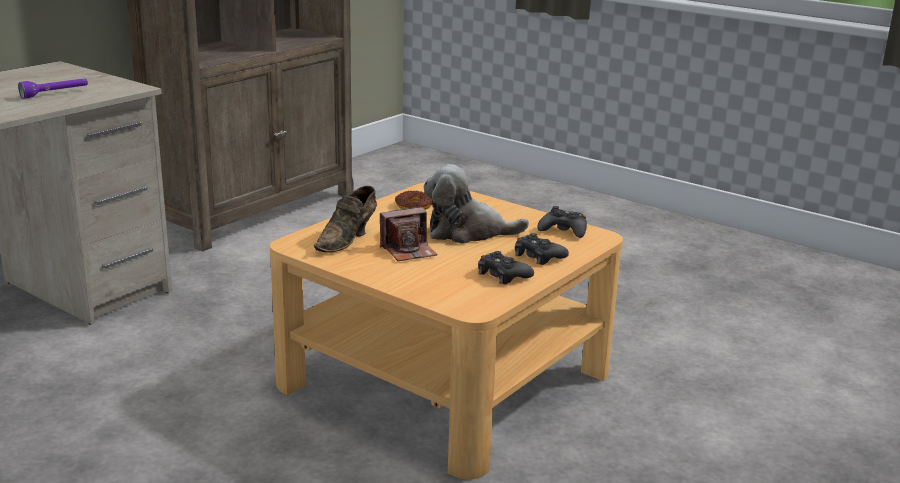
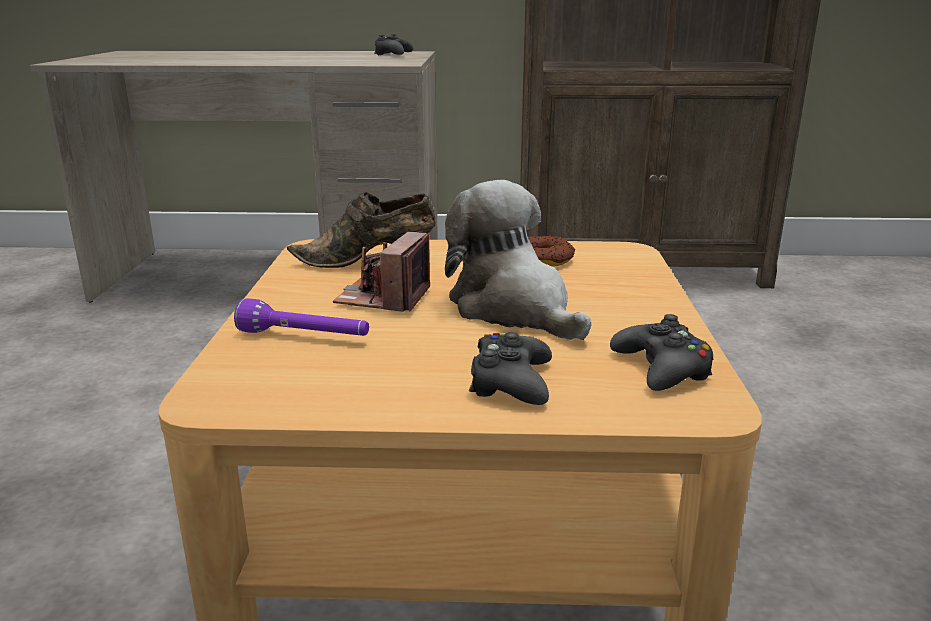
camera: 55 degrees right, 0 degrees up
purple flashlight [18,78,88,99] -> purple flashlight moved to [234,298,369,336]
camera [380,206,438,261] -> camera turned 75 degrees clockwise [333,232,430,312]
black game controller [478,251,534,284] -> black game controller moved to [374,34,413,55]

